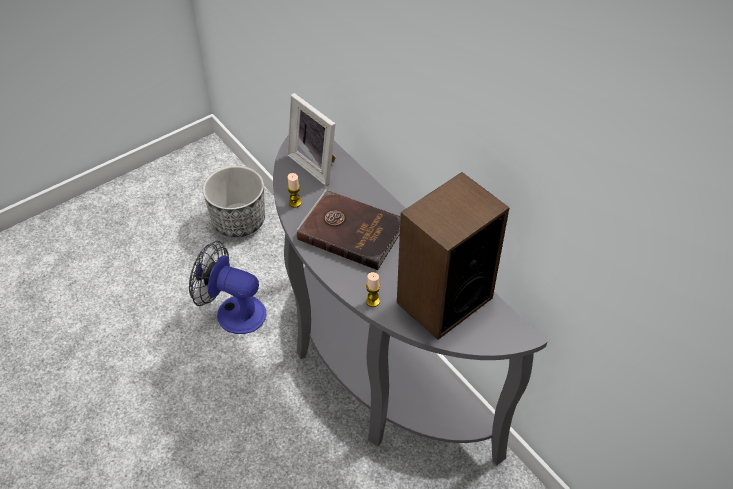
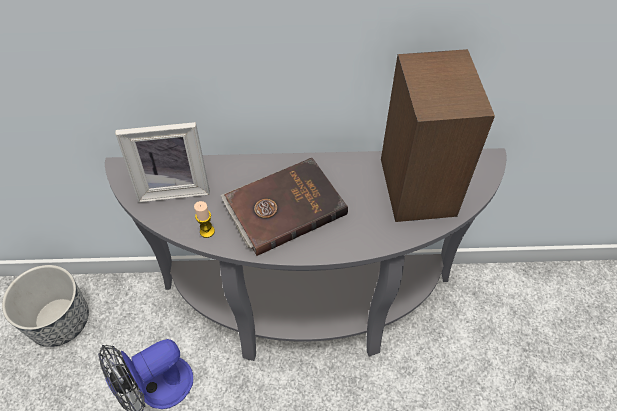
camera: 55 degrees left, 5 degrees up
candle [366,272,380,307] -> none

